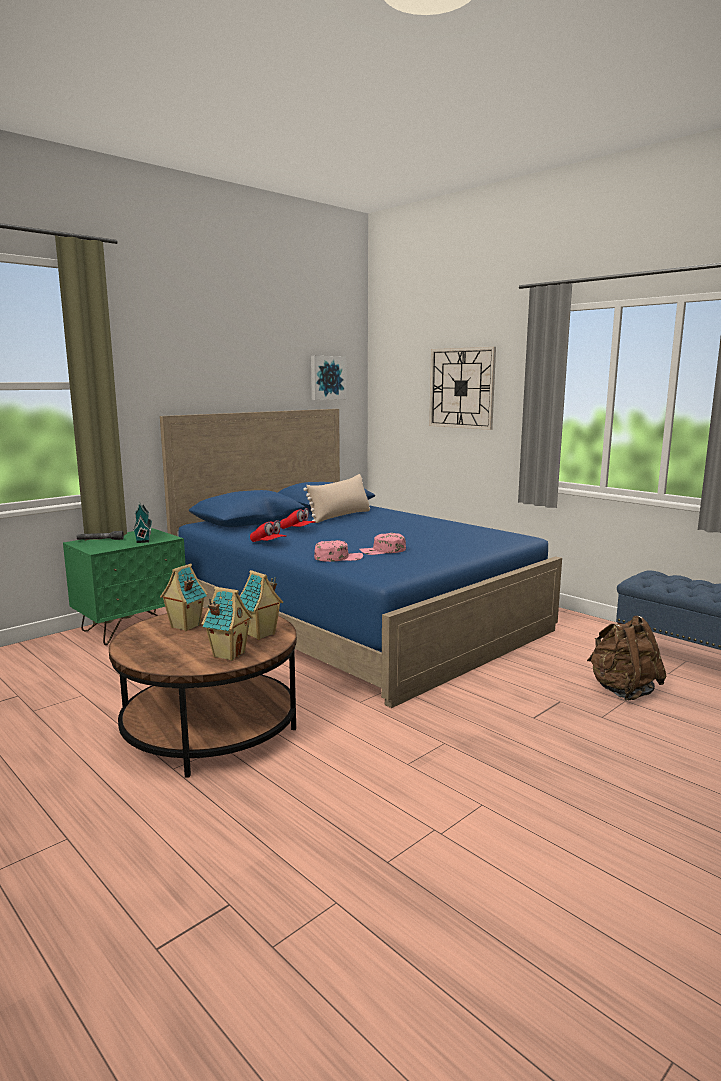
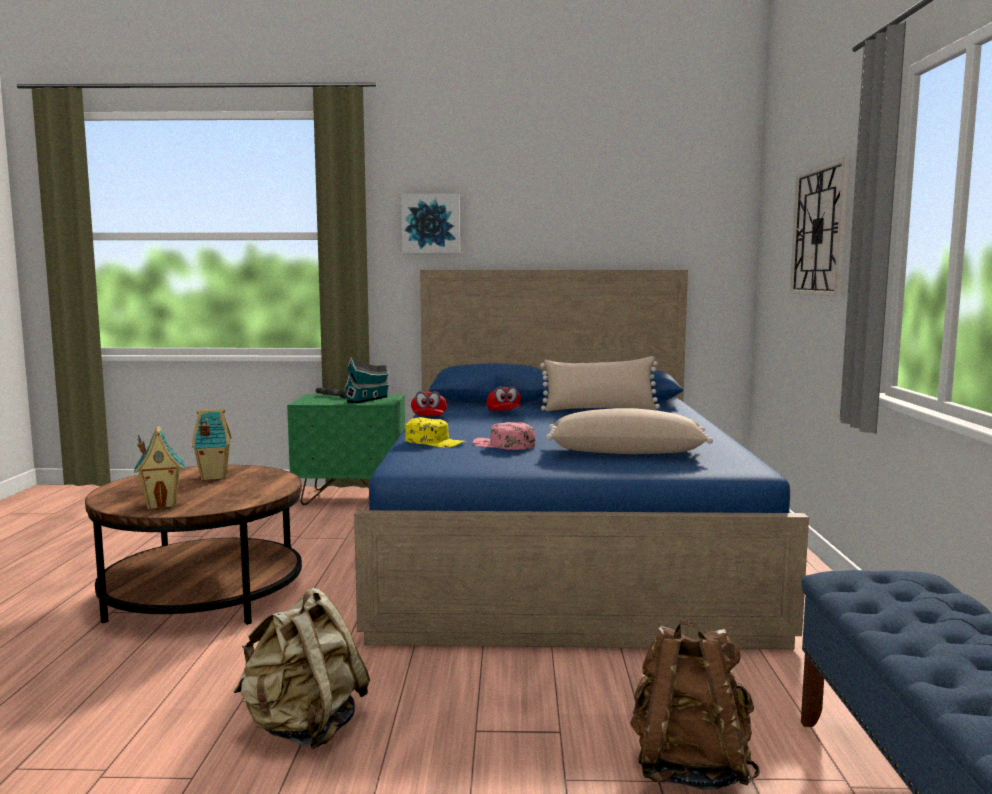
camera: 45 degrees right, 5 degrees down
toy house [240,570,283,640] -> none
picture [311,356,347,400] -> picture moved to [401,194,460,253]
pink cap [314,540,363,562] -> yellow cap [405,417,467,448]
none -> beige backpack [233,588,370,749]
none -> beige pillow [546,408,713,454]

